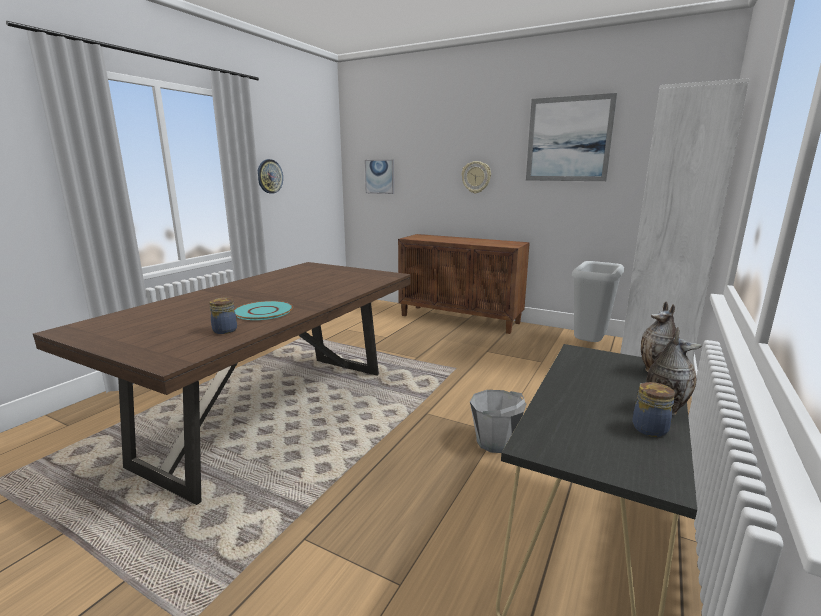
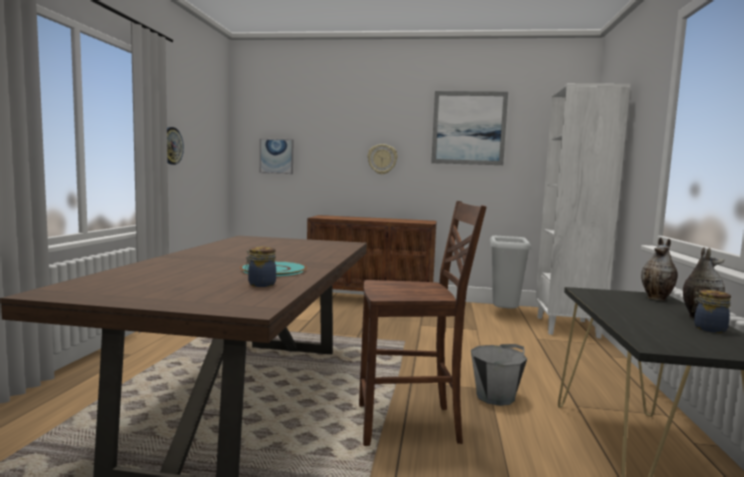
camera: 20 degrees left, 10 degrees down
none -> brown chair [359,201,486,446]

